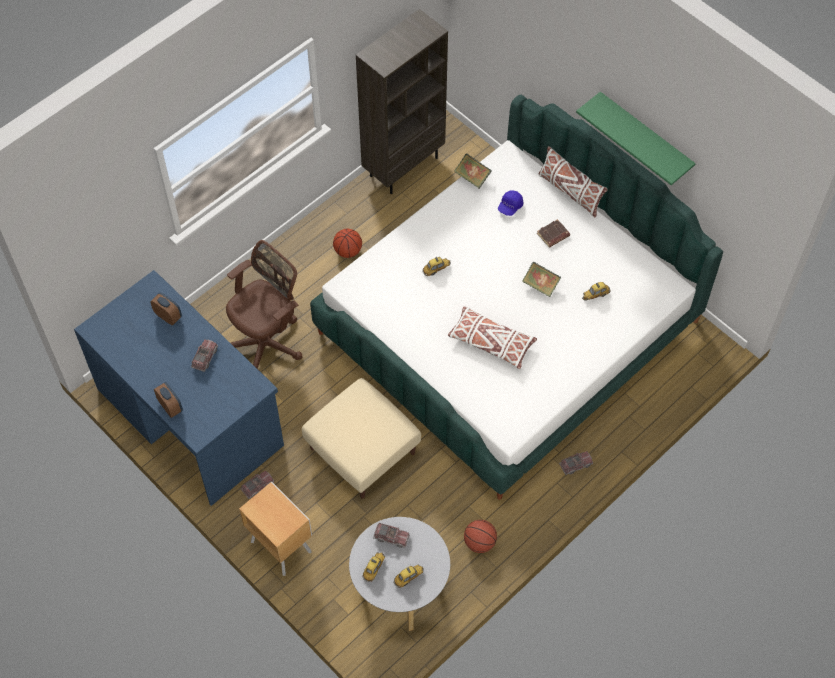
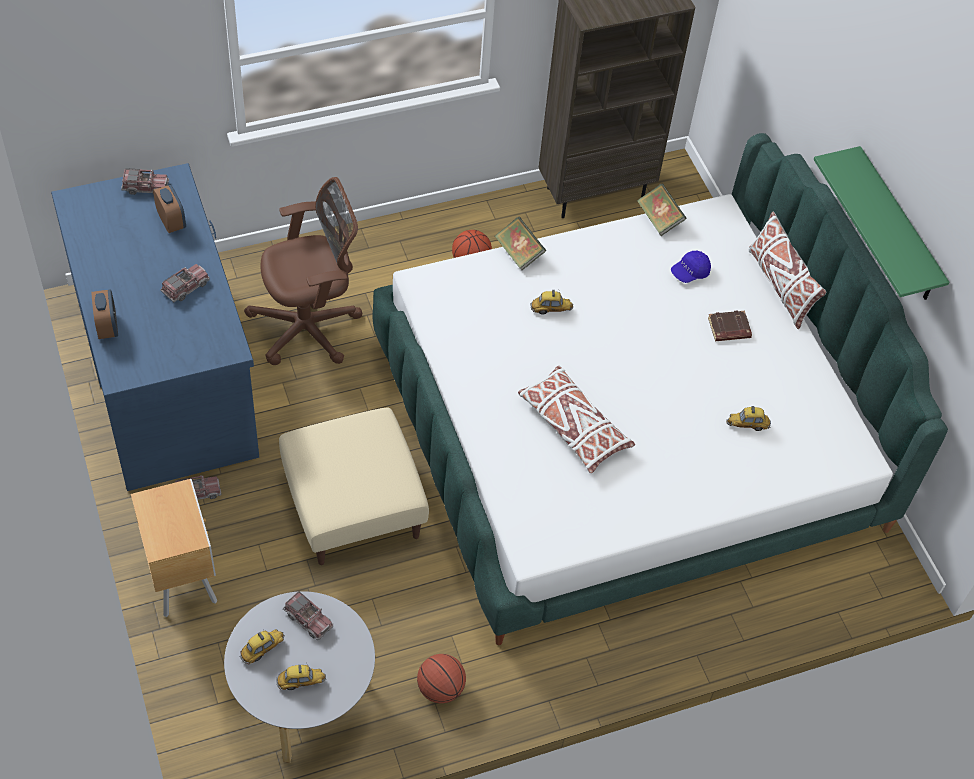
camera: 20 degrees right, 5 degrees down
book [522,261,561,297] -> book moved to [495,217,546,270]
toy truck [559,451,593,475] -> toy truck moved to [121,168,169,195]

